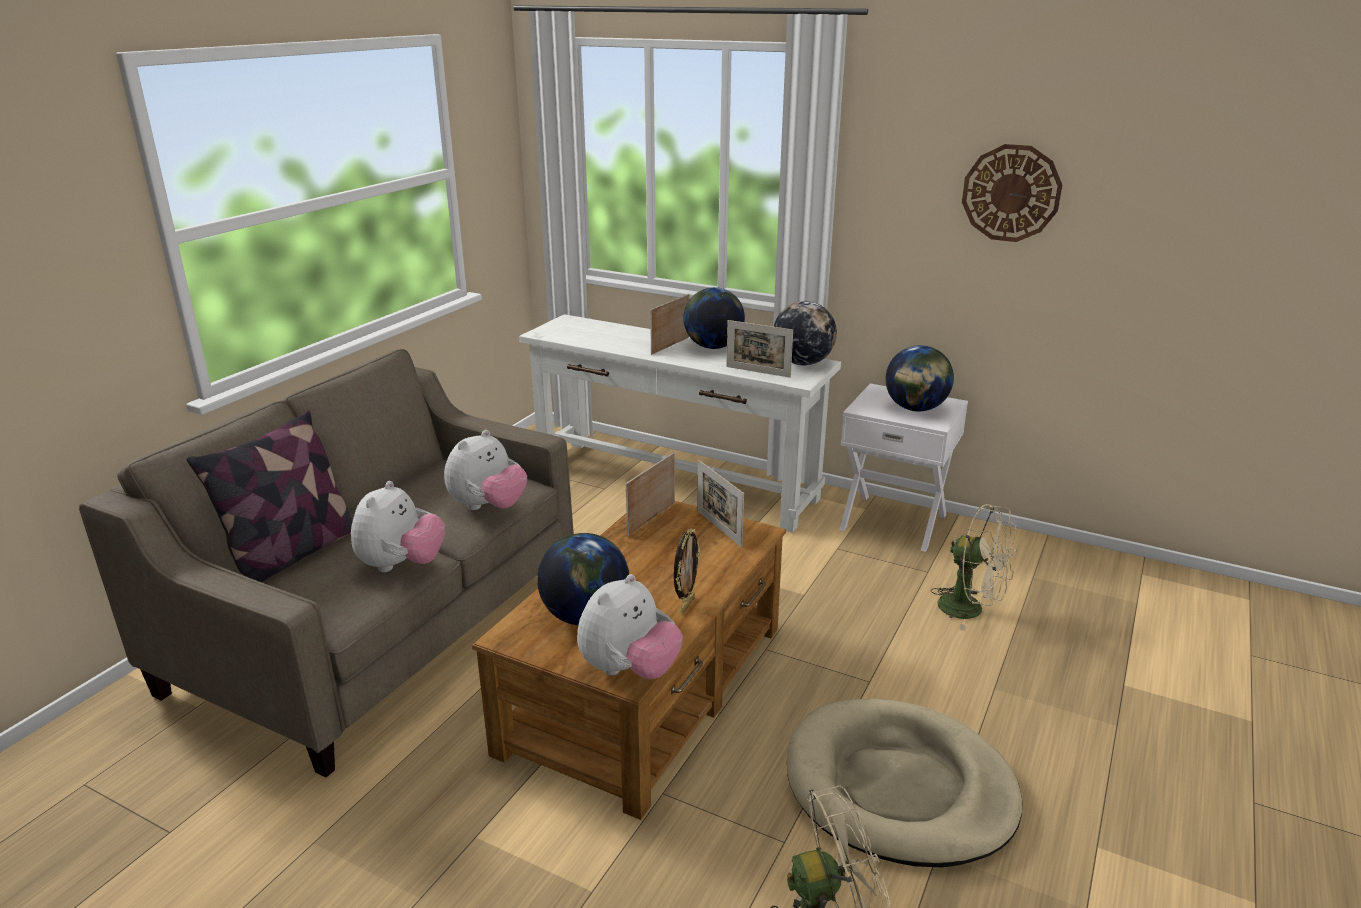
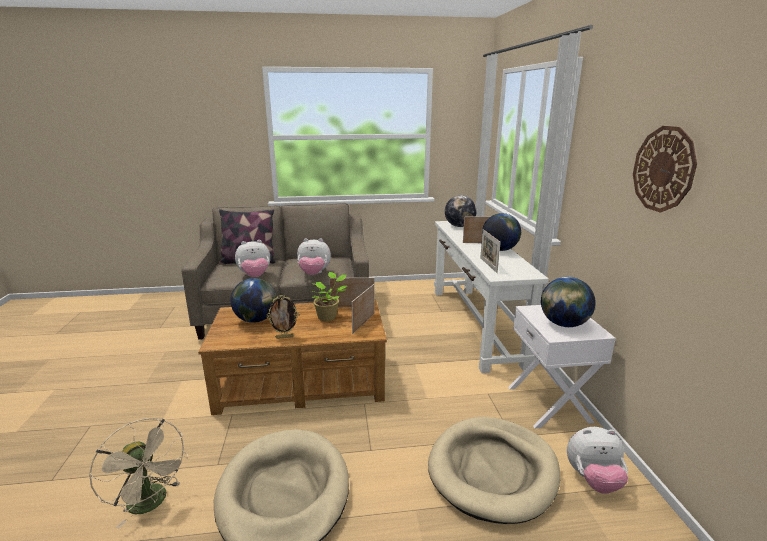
camera: 55 degrees right, 5 degrees down
plush toy [577,574,683,679] -> plush toy moved to [567,427,628,494]
globe [774,301,837,365] -> globe moved to [445,195,477,227]
beige fan [931,504,1017,631] -> beige dog bed [428,417,560,524]
none -> potted plant [311,272,347,321]

